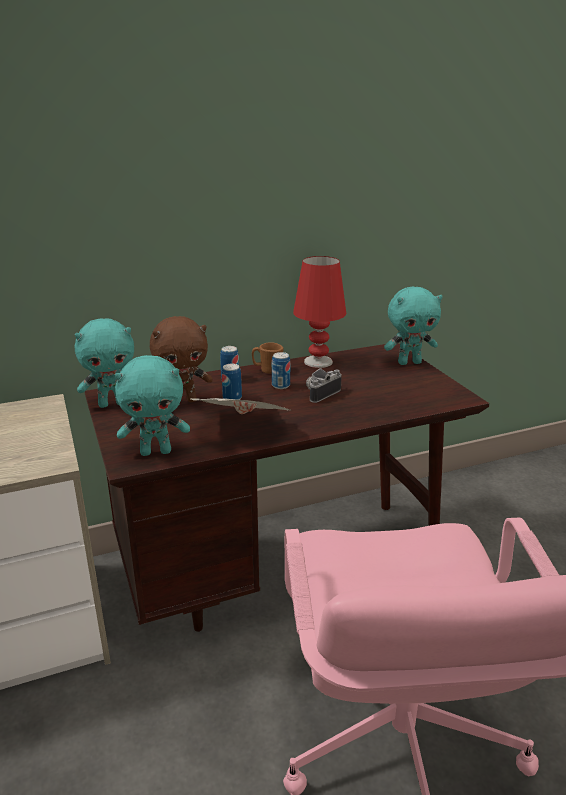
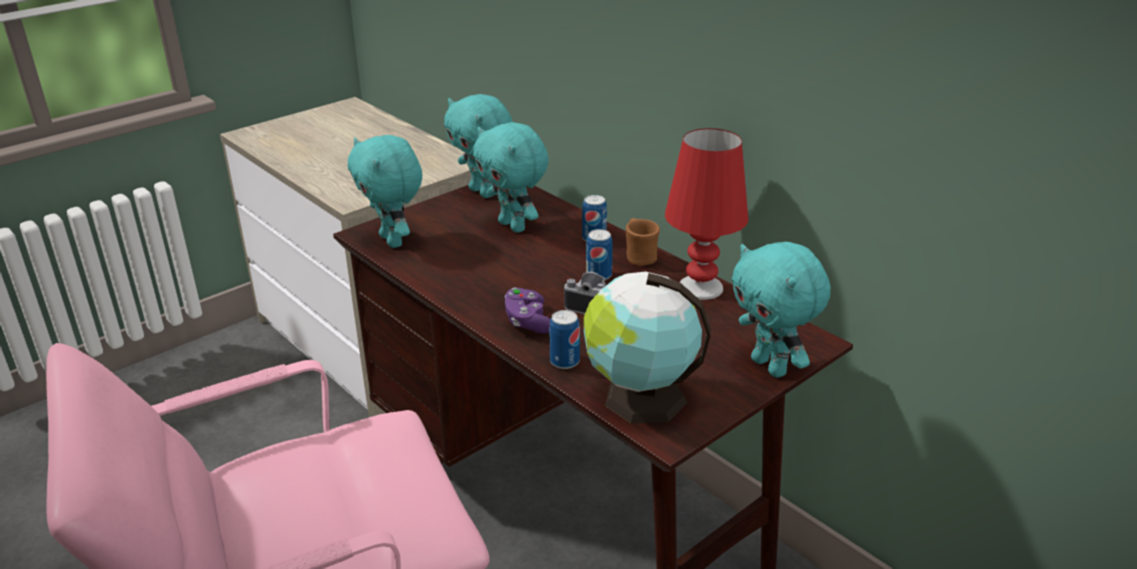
camera: 70 degrees right, 5 degrees up
brown plush toy [150,316,213,402] -> turquoise plush toy [473,122,549,233]
newspaper [190,398,292,414] -> none
can [222,363,242,400] -> can moved to [549,310,580,369]
none -> purple game controller [505,288,551,334]
none -> globe [584,272,711,423]

